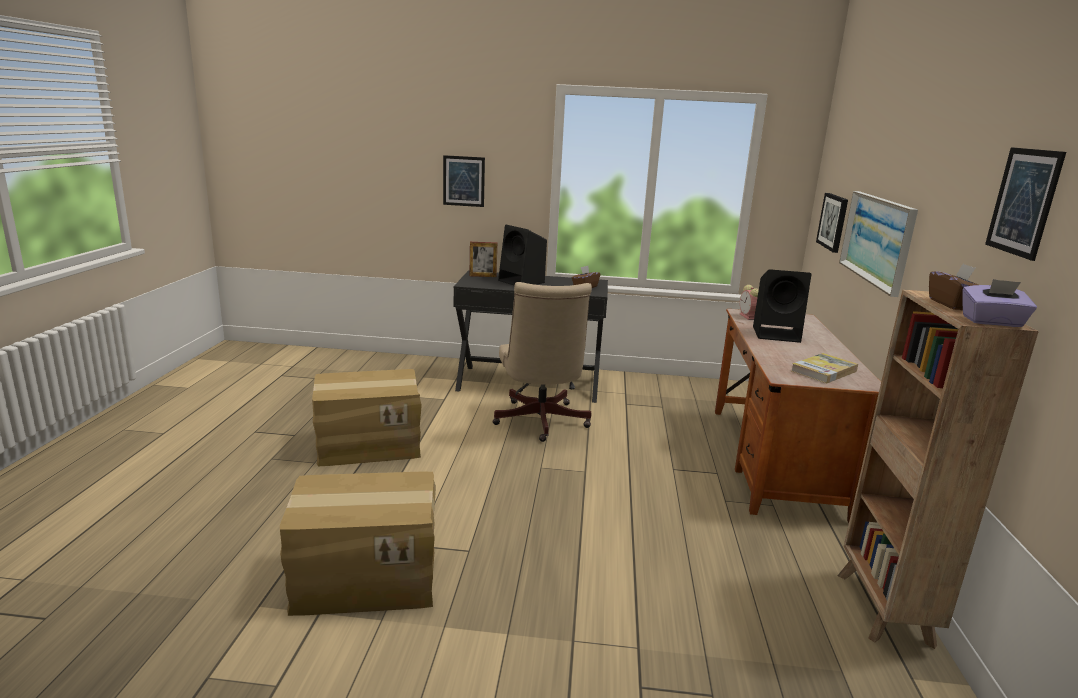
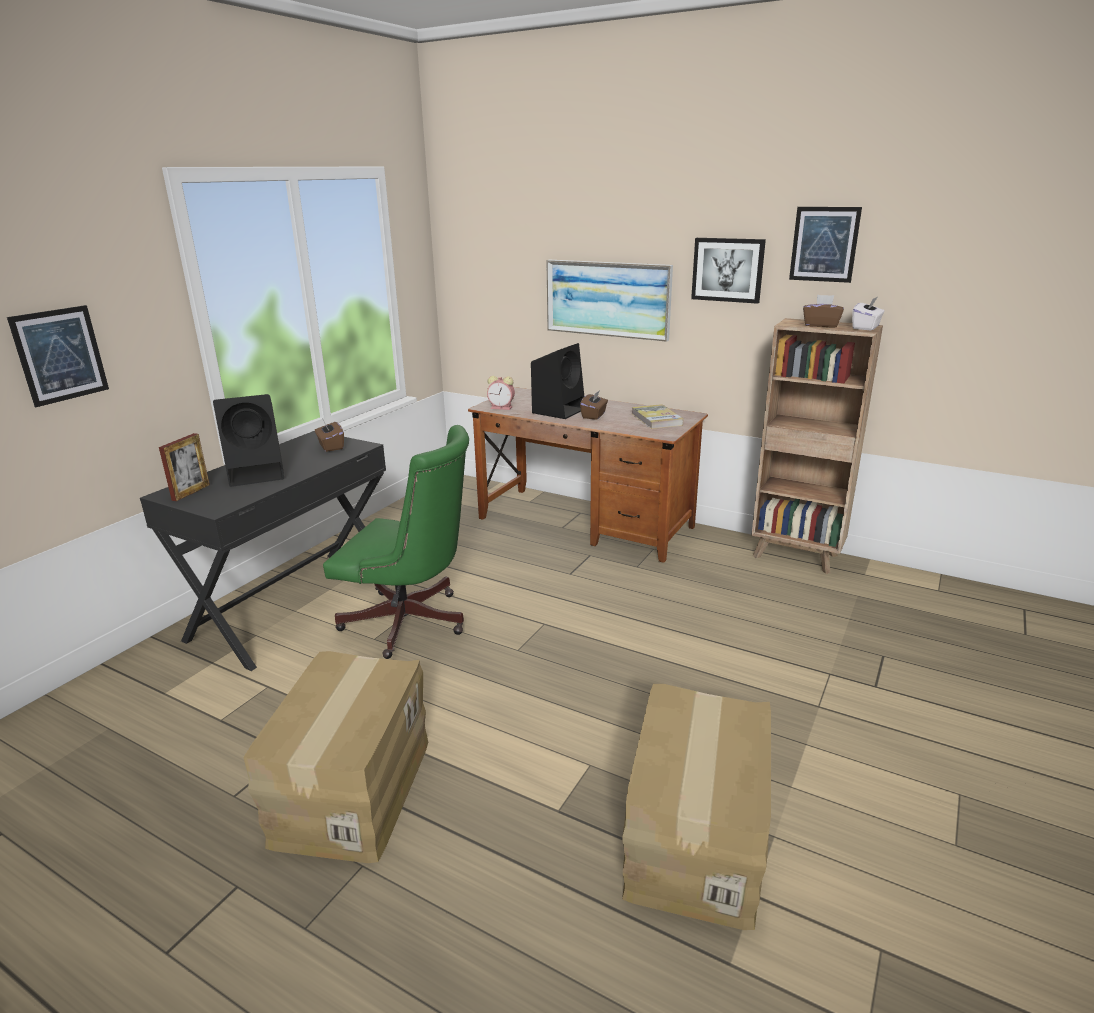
camera: 65 degrees left, 5 degrees up
beige office chair [493,282,592,442] -> green office chair [323,425,469,659]
picture [816,193,848,253] -> picture moved to [691,238,766,304]
purple tissue box [962,279,1037,327] -> white tissue box [852,297,885,330]
none -> brown tissue box [580,390,608,420]

